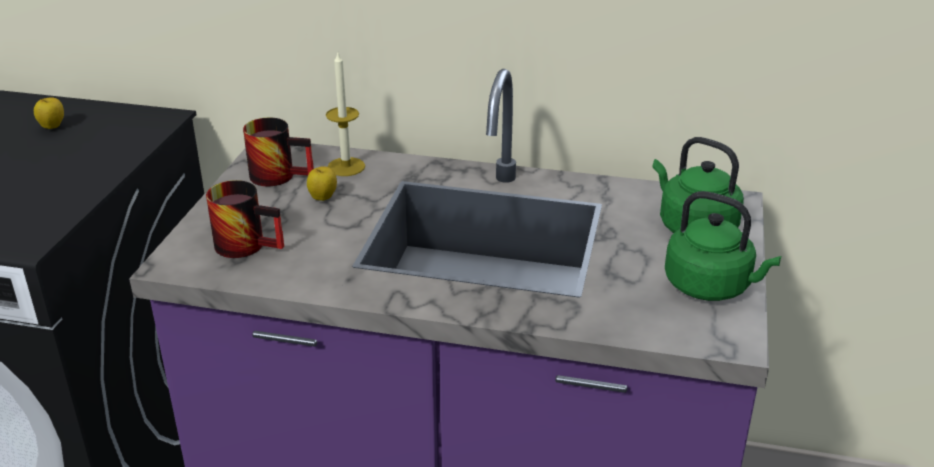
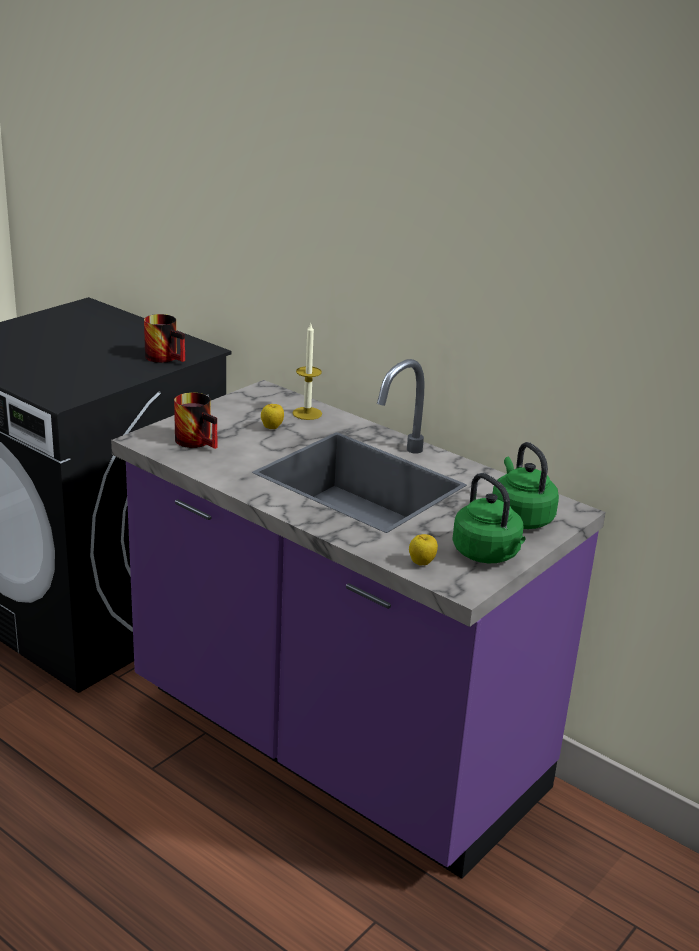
camera: 25 degrees right, 5 degrees down
apple [34,97,64,129] -> apple moved to [409,534,438,566]
mug [243,118,314,186] -> mug moved to [144,314,185,363]

